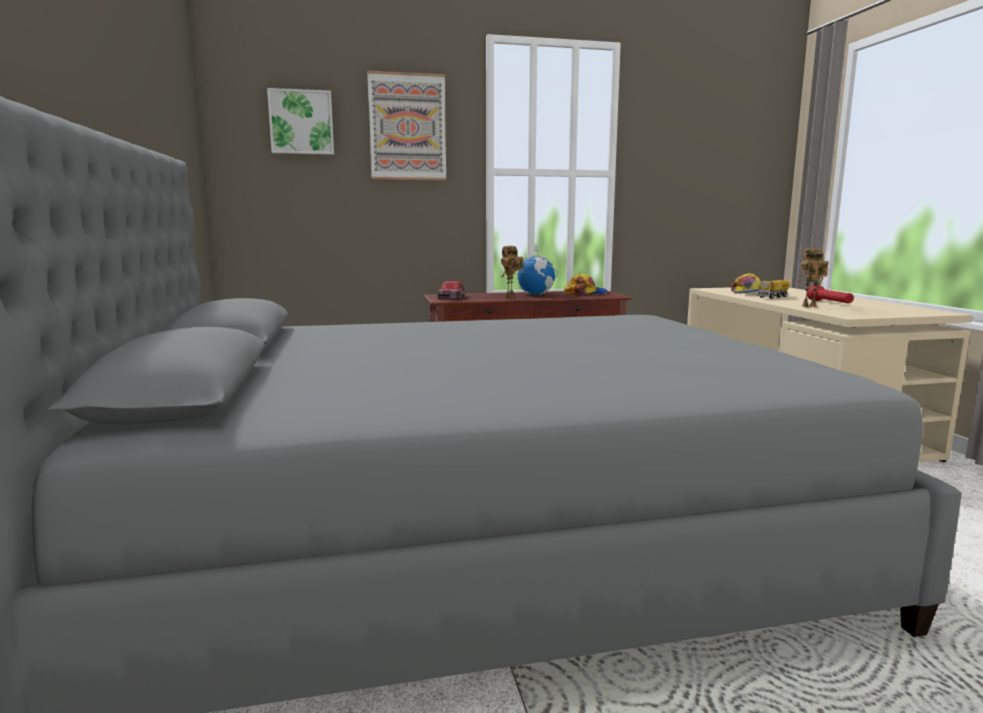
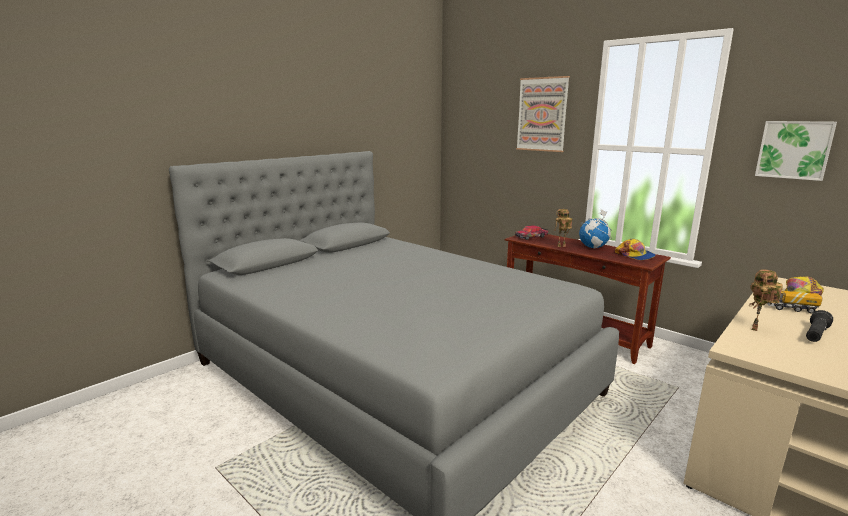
camera: 55 degrees right, 5 degrees up
picture [267,88,334,155] -> picture moved to [755,121,837,181]
toy robot [797,248,829,307] -> toy robot turned 105 degrees counterclockwise [750,269,783,331]
red flashlight [807,285,854,303] -> black flashlight [806,310,833,342]

